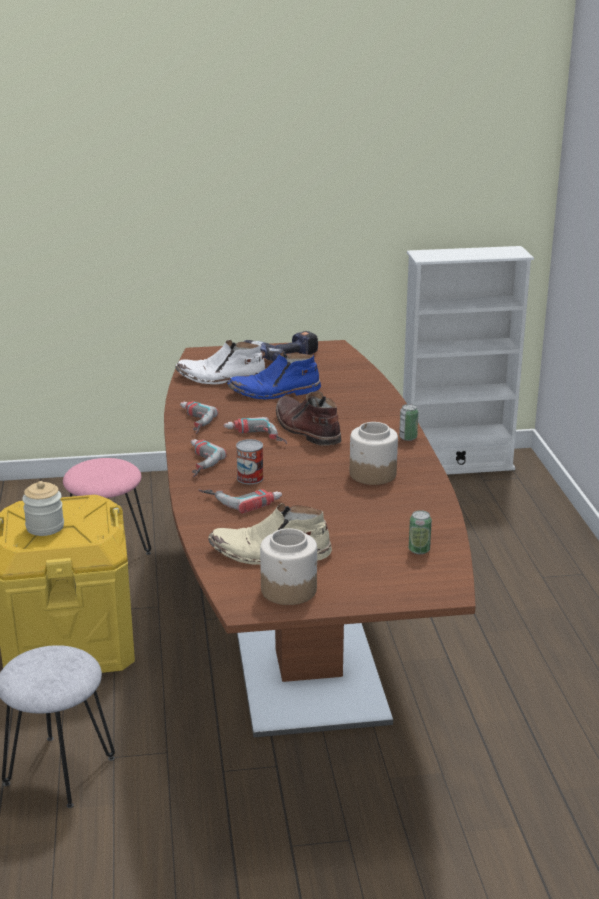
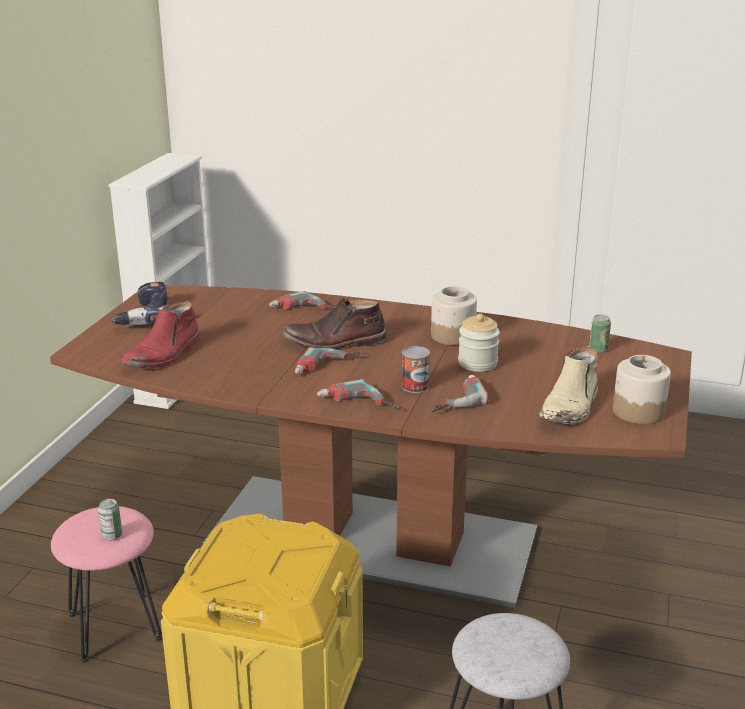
camera: 65 degrees left, 0 degrees up
jar [22,481,64,536] -> jar moved to [458,314,500,372]
white boot [175,340,265,384] -> red boot [121,301,201,368]
power drill [180,401,218,434] -> power drill moved to [269,291,335,310]
blue boot [227,352,321,399] -> none
can [399,404,418,441] -> can moved to [98,499,122,541]

